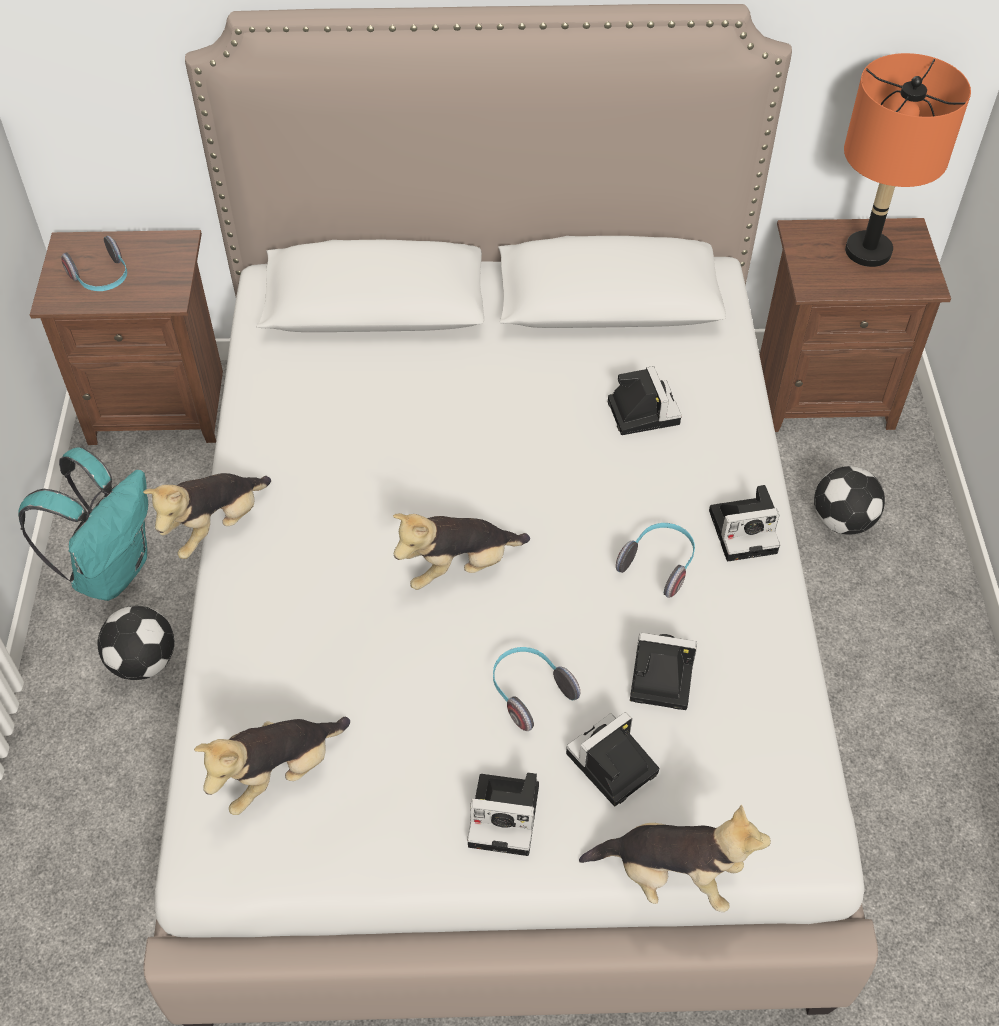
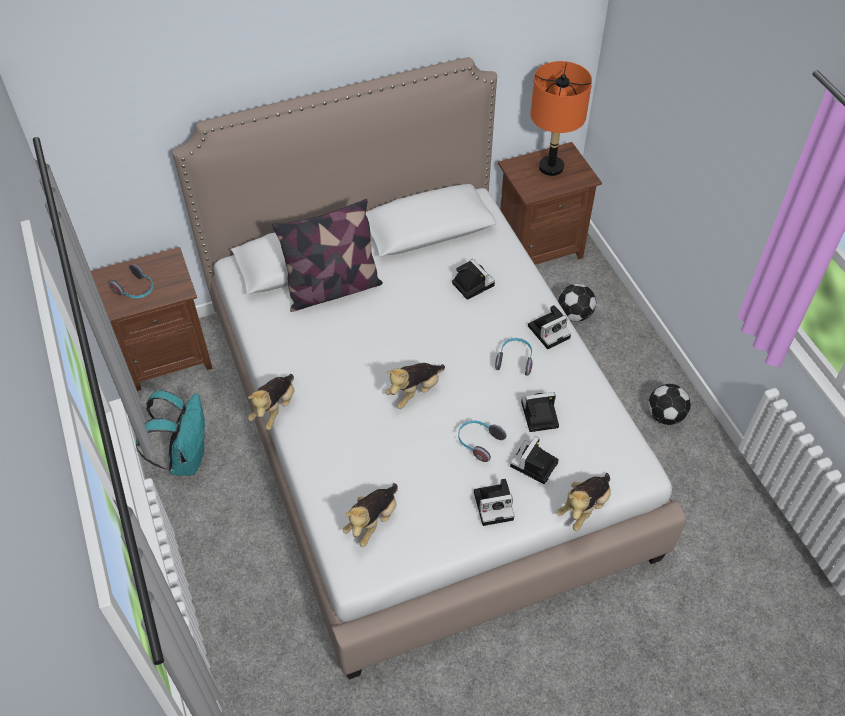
camera: 20 degrees left, 0 degrees up
football [97,606,175,680] -> football moved to [648,384,691,425]
plush toy [579,805,771,912] -> plush toy turned 135 degrees clockwise [556,473,611,531]
none -> pillow [272,199,383,312]

